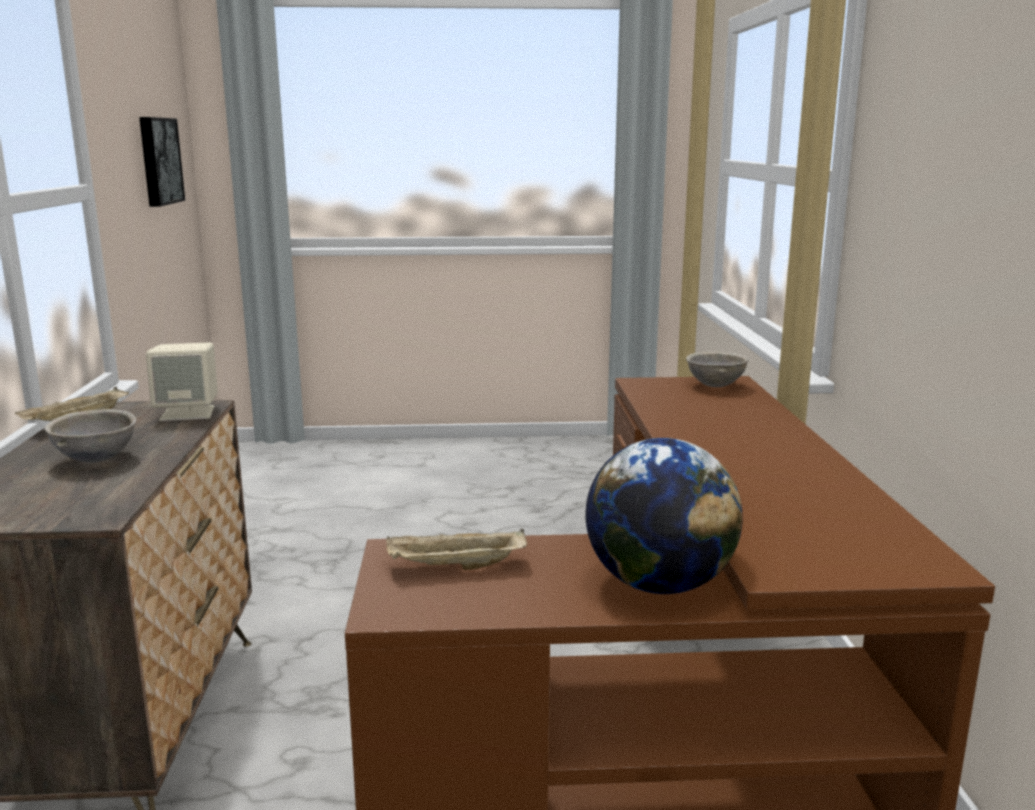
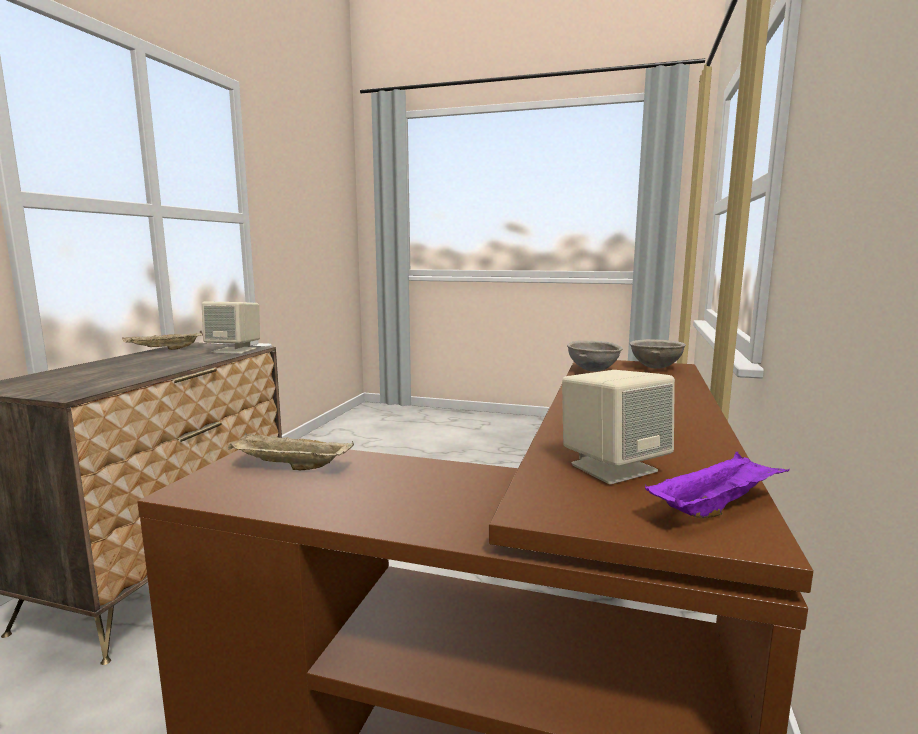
camera: 20 degrees right, 5 degrees down
grey bowl [44,409,136,463] -> grey bowl moved to [567,341,623,372]
picture [139,117,185,207] -> none
globe [585,438,743,594] -> none
none -> beige speaker [562,370,675,484]
none -> purple tray [645,452,789,518]

